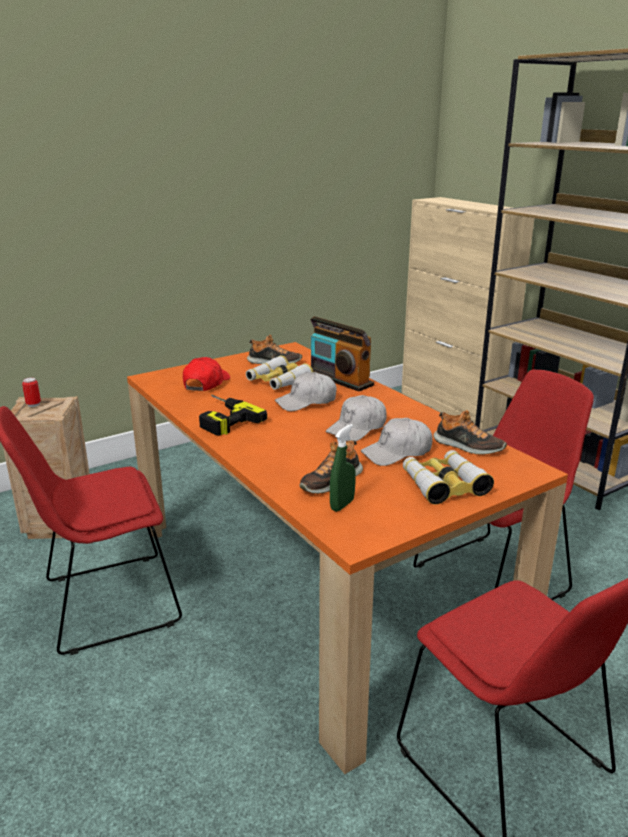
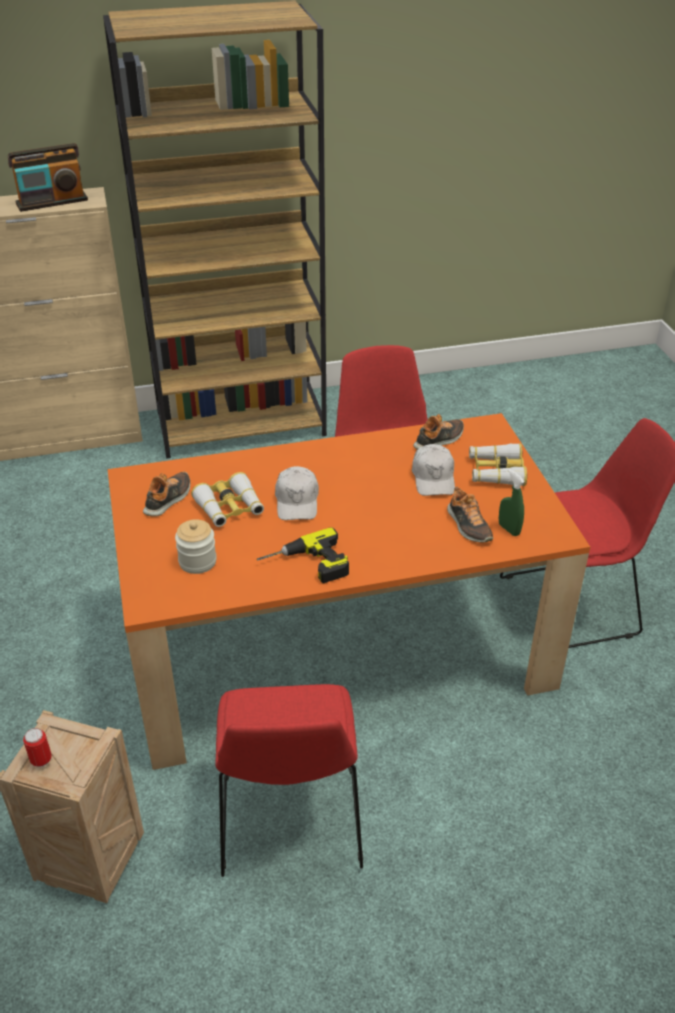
camera: 70 degrees left, 15 degrees up
red cap [183,357,230,391] -> jar [175,519,217,574]
radio [311,316,374,391] -> radio moved to [8,143,88,212]
white cap [325,395,387,441] -> none

